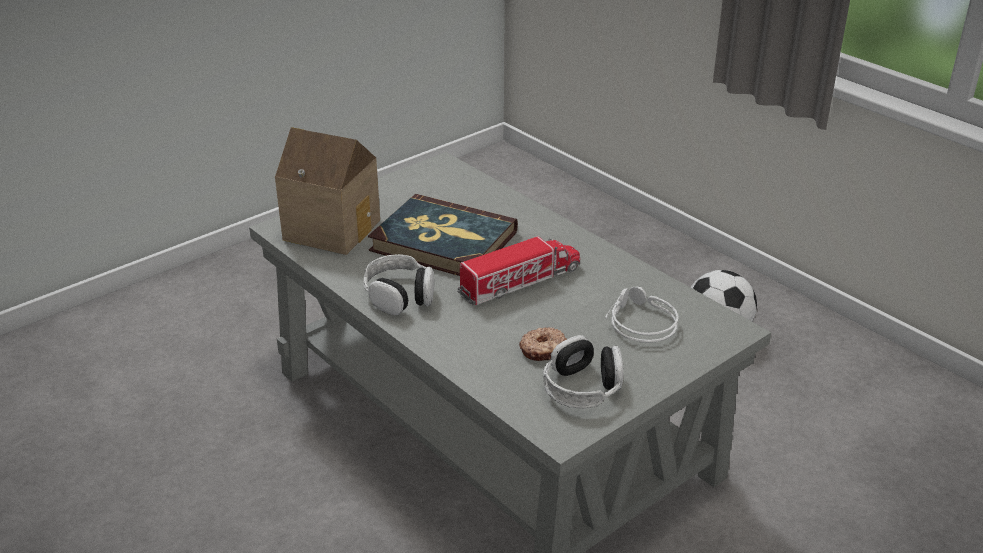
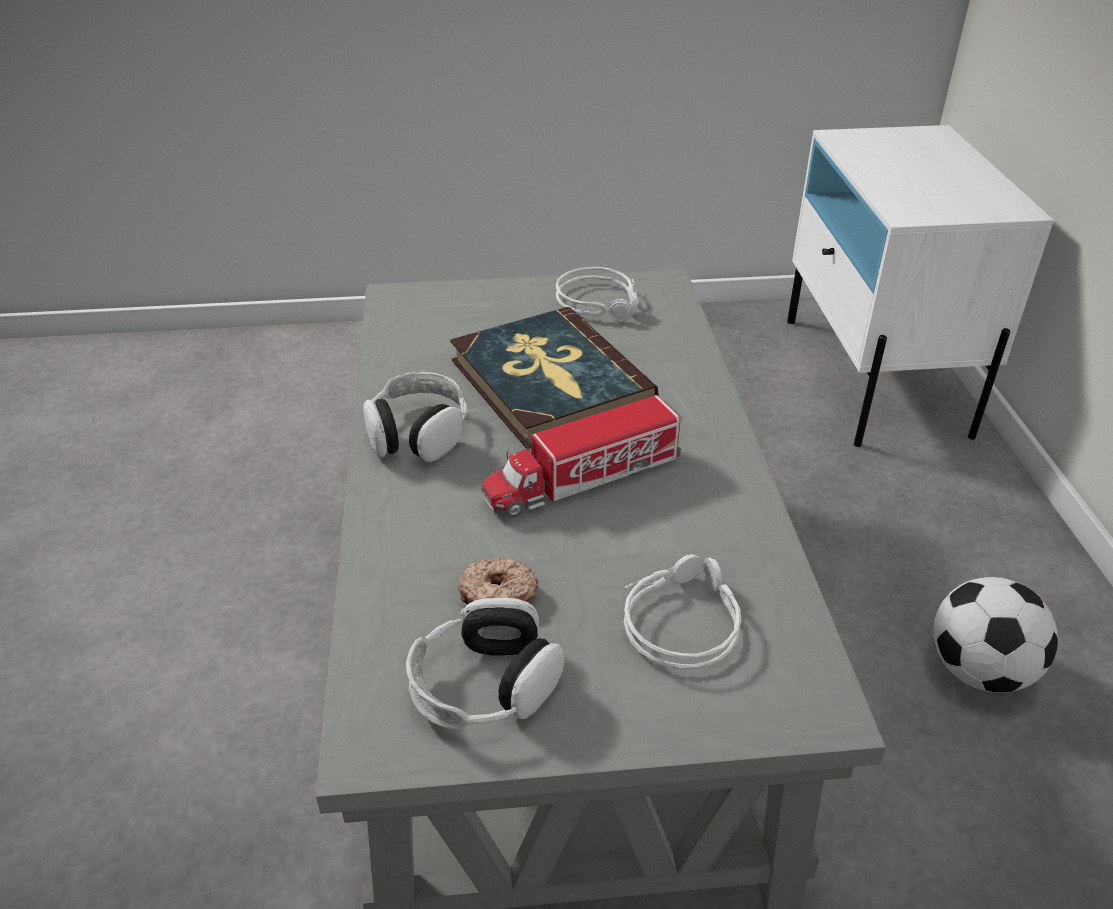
camera: 35 degrees right, 5 degrees up
toy house [275,127,380,255] -> none
toy truck [457,236,580,305] -> toy truck turned 150 degrees clockwise [481,395,681,518]
none -> grey headphones [556,267,639,322]
none -> white nightstand [787,125,1054,447]

